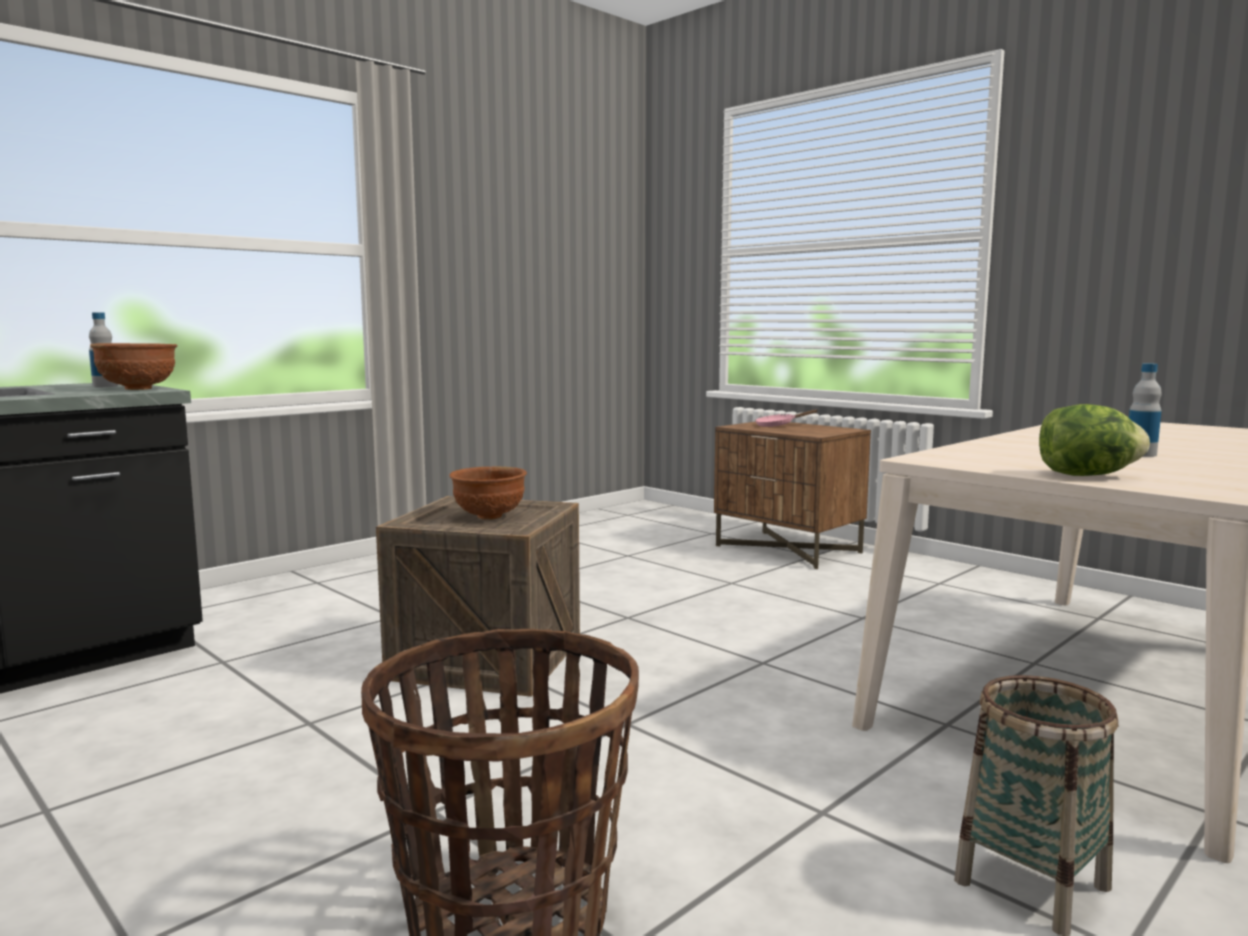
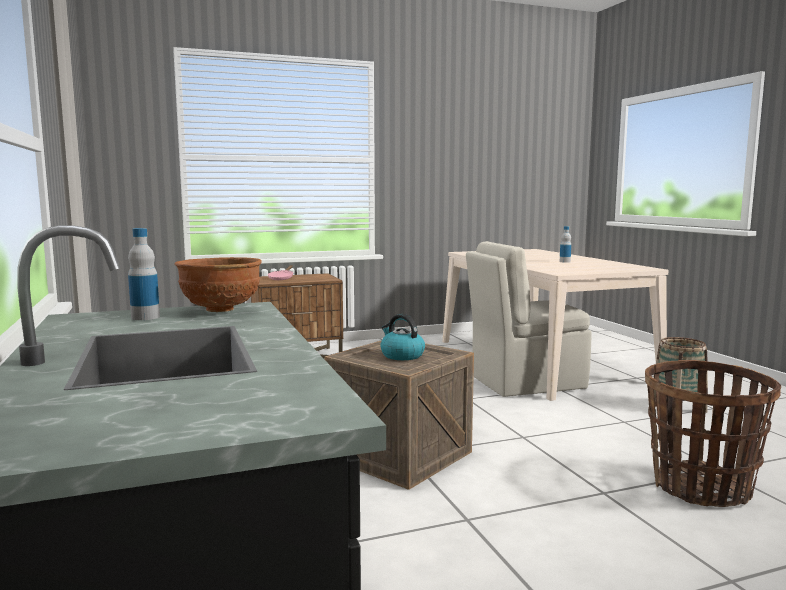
camera: 65 degrees left, 0 degrees up
brown bowl [449,467,527,520] -> kettle [380,314,425,360]
lettuce [1039,404,1150,476] -> none
none -> beige chair [466,241,592,397]

